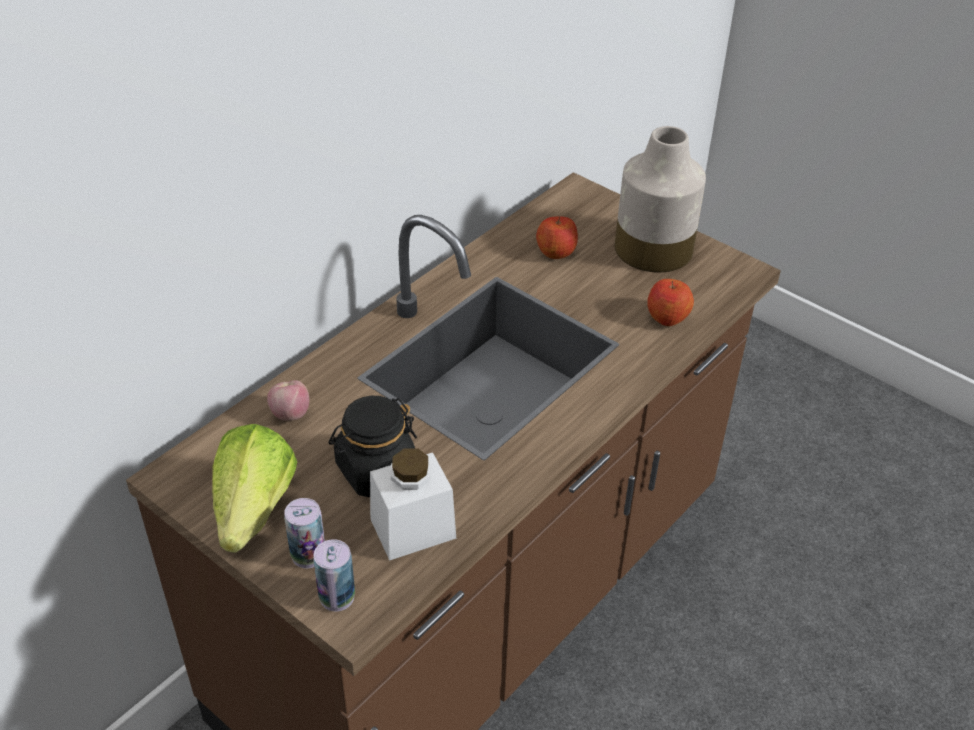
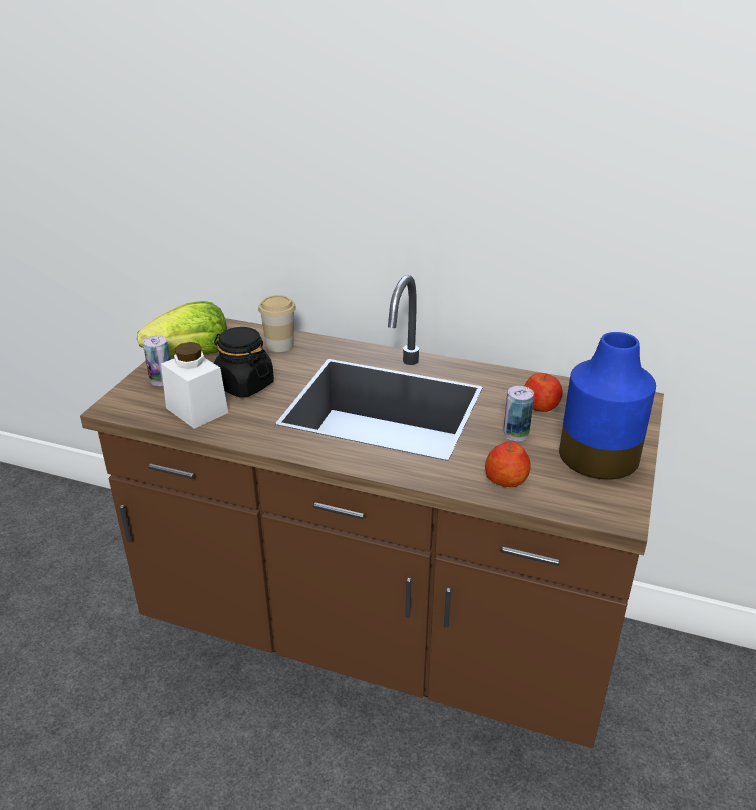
camera: 70 degrees right, 10 degrees down
apple [267,380,309,421] -> cup [258,295,296,352]
can [313,539,355,611] -> can moved to [504,386,534,441]
beige vase [614,126,706,272] -> blue vase [559,332,656,479]

